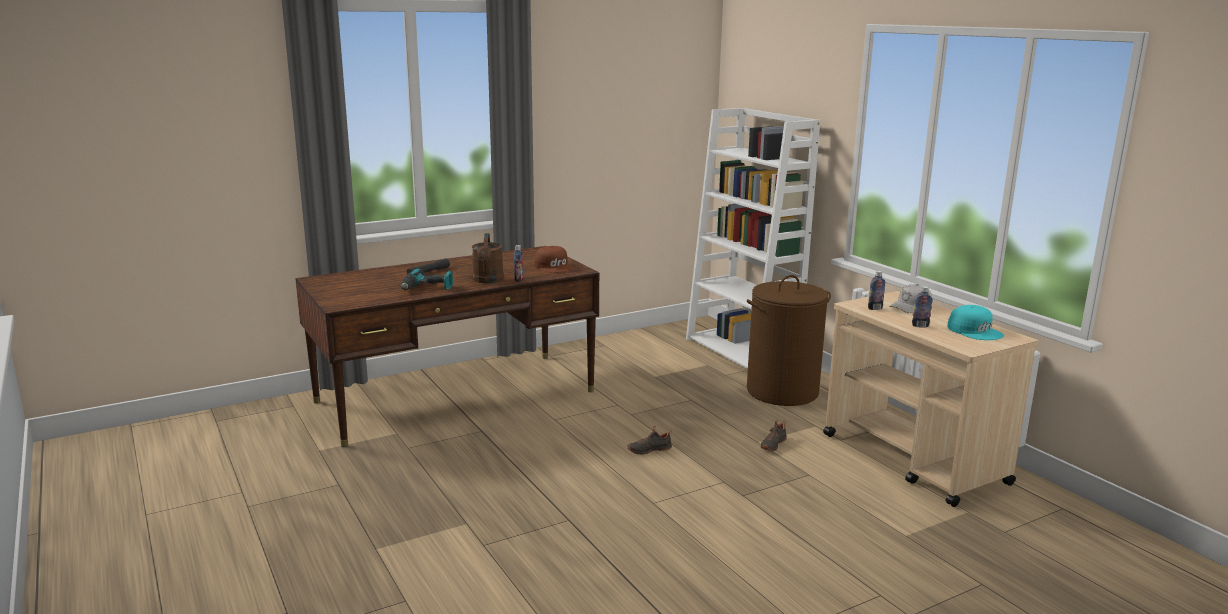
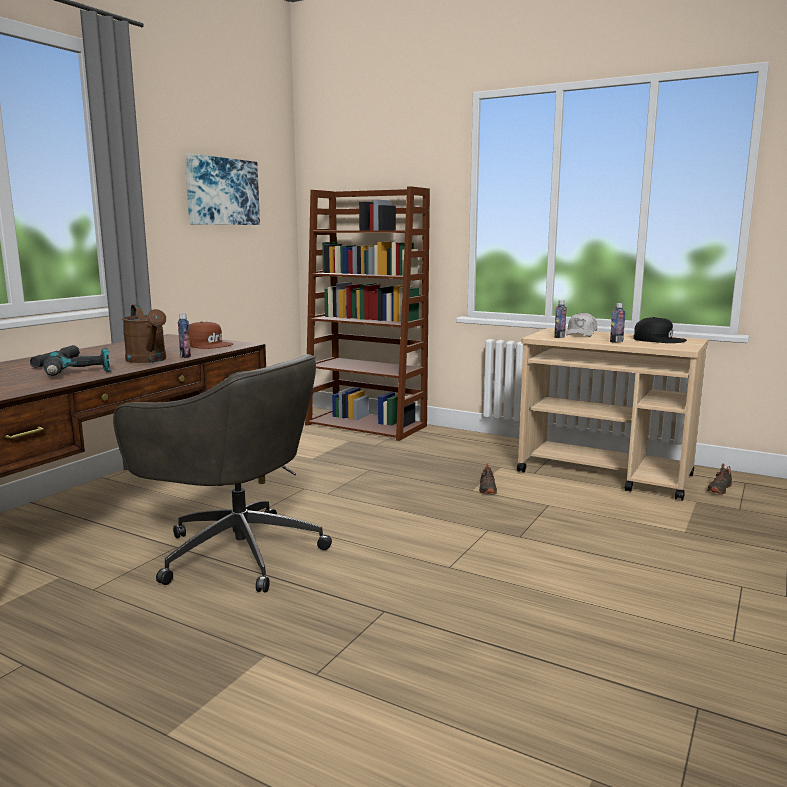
camera: 30 degrees left, 5 degrees down
black shoe [627,426,672,455] -> black shoe moved to [708,464,732,494]
white bookcase [686,108,820,369] -> brown bookcase [305,186,430,441]
brown laundry basket [747,275,831,406] -> none
turquoise cap [947,305,1004,340] -> black cap [633,317,687,343]
none -> grey office chair [113,354,332,593]
none -> picture [185,153,260,225]

